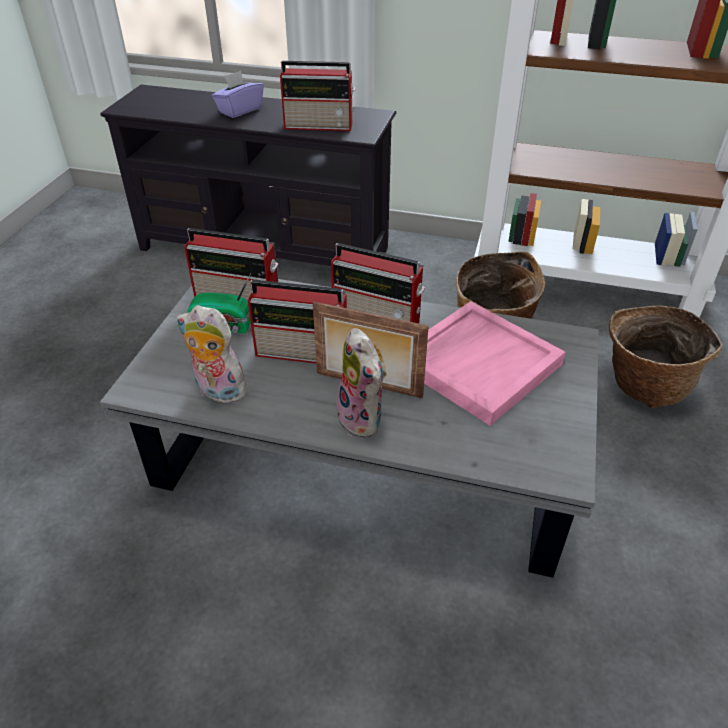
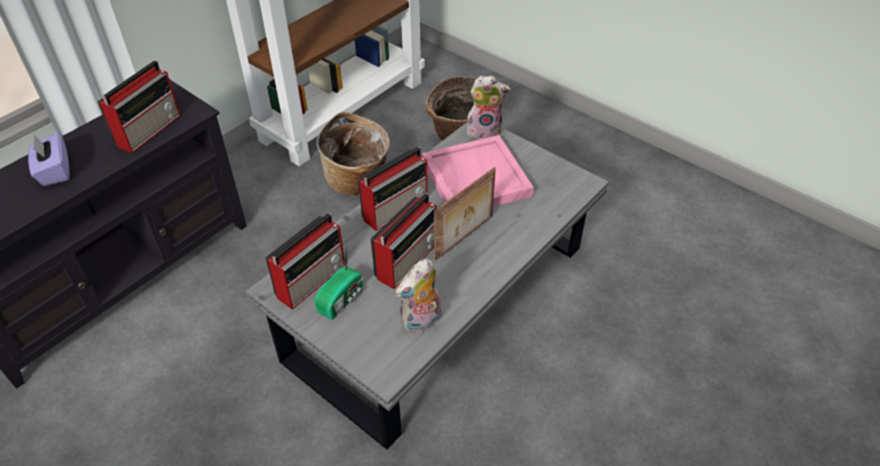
camera: 65 degrees left, 5 degrees up
plush toy [334,328,386,438] -> plush toy moved to [467,75,511,140]

